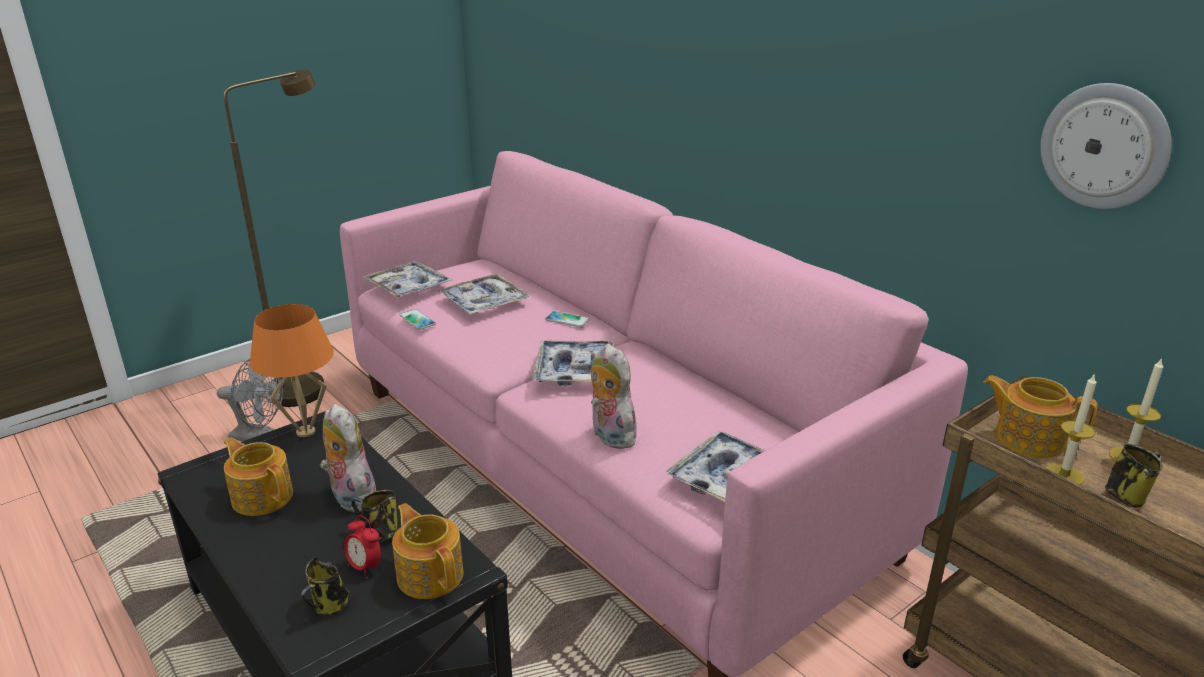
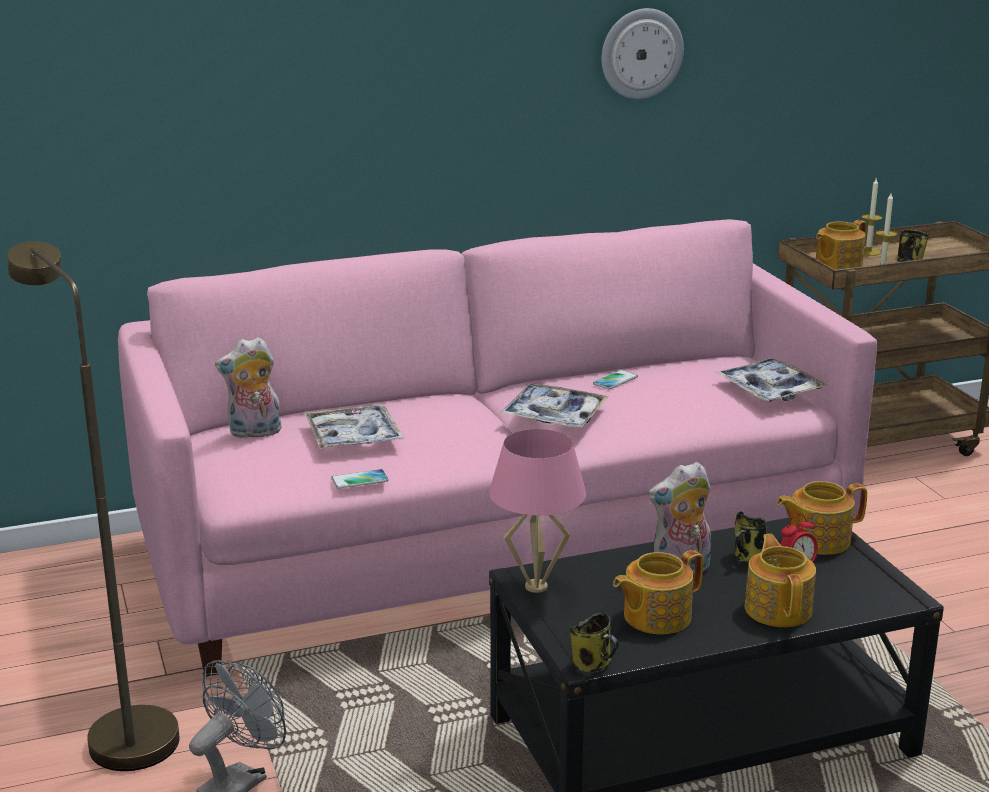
camera: 70 degrees left, 5 degrees down
orange table lamp [250,304,334,437] -> pink table lamp [489,429,586,593]
mug [301,557,350,616] -> mug moved to [570,613,619,673]
tray [363,261,453,298] -> none
phone [545,311,590,327] -> phone moved to [593,370,638,390]
plush toy [590,344,637,449] -> plush toy moved to [215,337,282,439]
wall clock [1040,83,1172,209] -> wall clock moved to [601,8,684,99]
none -> teapot [745,534,816,627]

